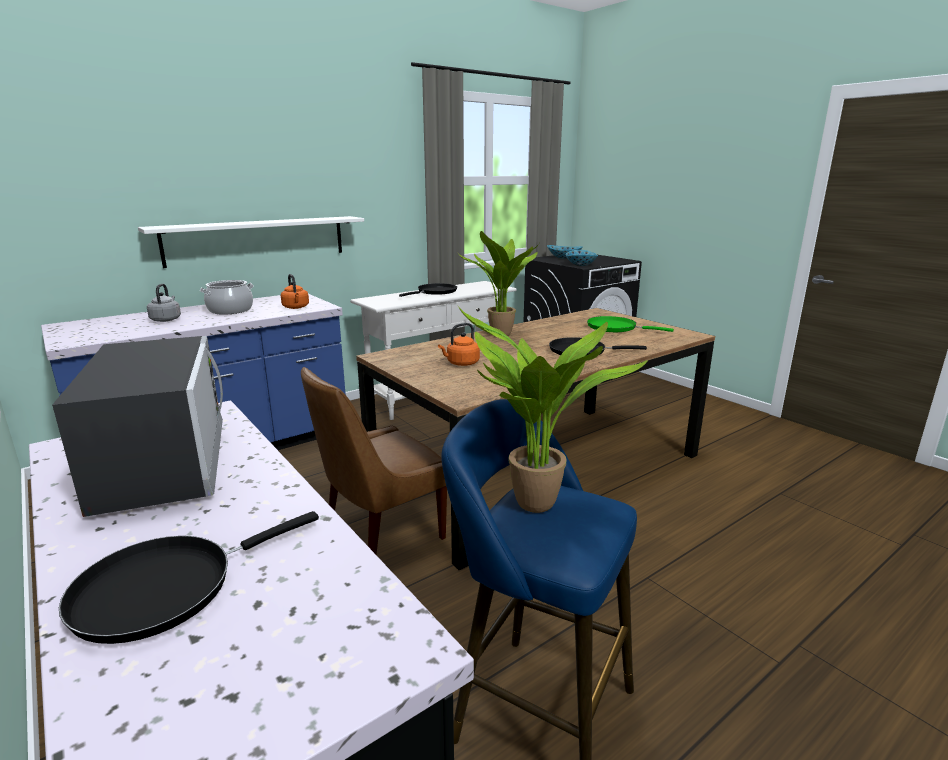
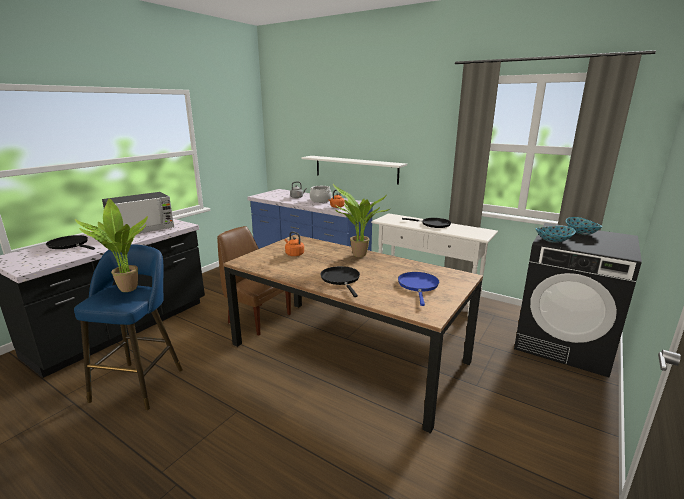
camera: 70 degrees right, 0 degrees up
green frying pan [587,316,674,332] -> blue frying pan [398,272,439,306]

